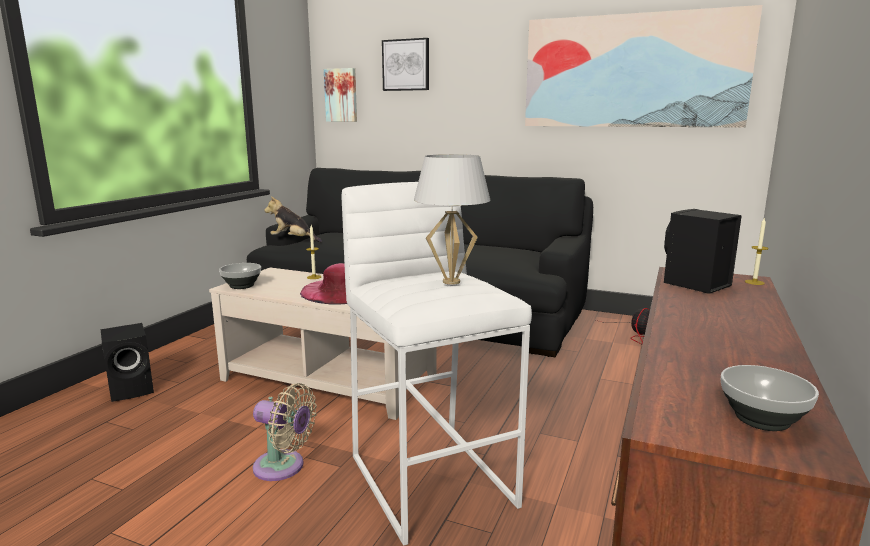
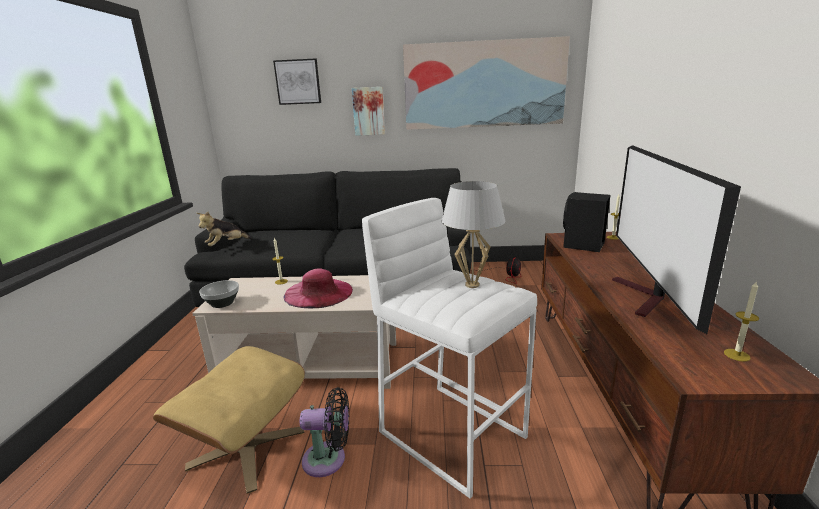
camera: 20 degrees left, 5 degrees up
black speaker [101,323,154,402] -> none
beige fan [253,383,317,481] -> black fan [300,387,349,477]
plush toy [264,196,322,242] -> plush toy turned 45 degrees counterclockwise [197,212,251,246]
picture [324,68,357,122] -> picture moved to [352,87,385,136]
bowl [721,365,819,431] -> candle [724,281,759,361]
none -> beige ottoman [153,346,305,494]
none -> television [612,145,741,334]

